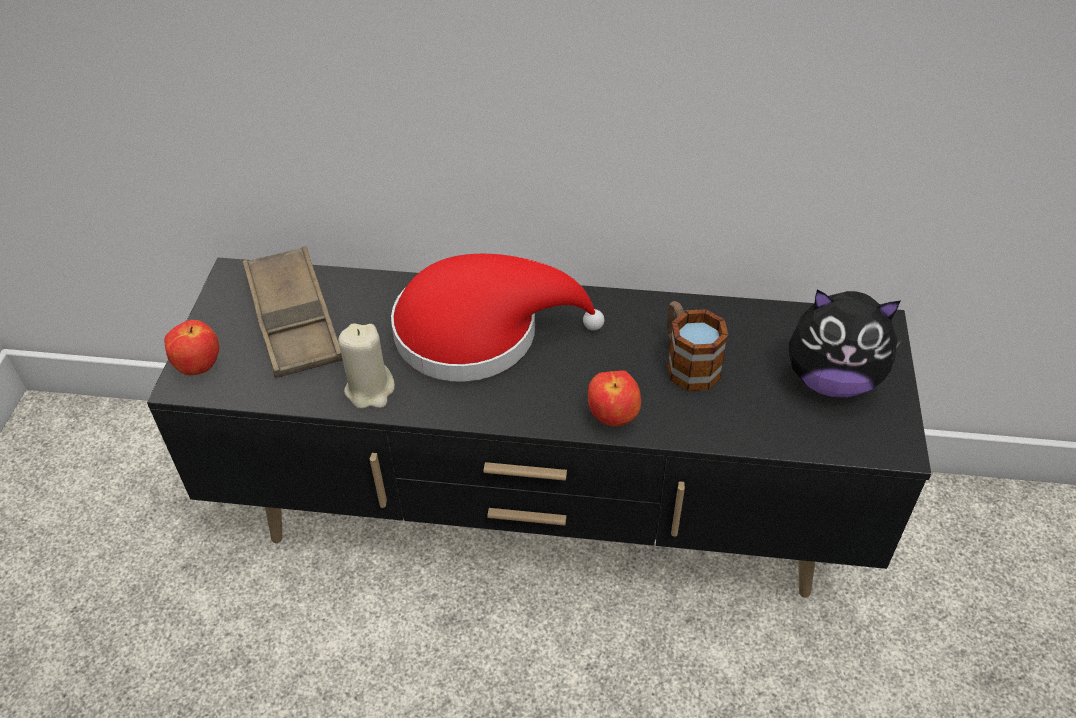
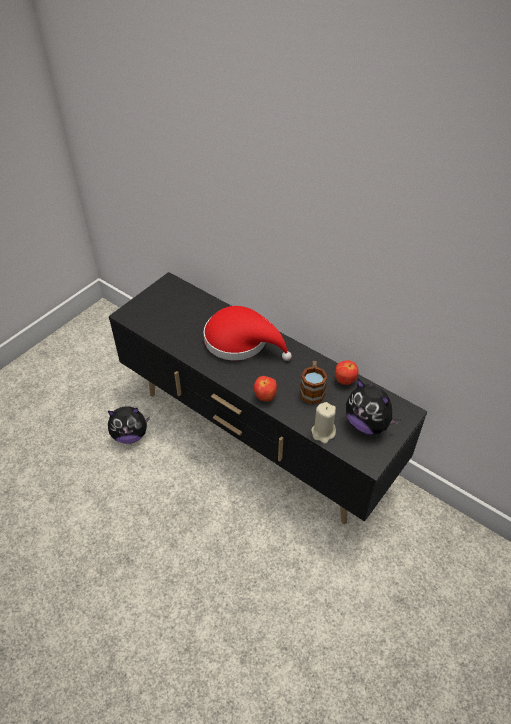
camera: 30 degrees right, 0 degrees up
apple [164,320,219,375] -> apple moved to [335,360,359,385]
brown tray [243,246,342,378] -> none
beige candle [338,323,395,409] -> beige candle moved to [311,402,336,444]
none -> plush toy [108,406,150,444]

